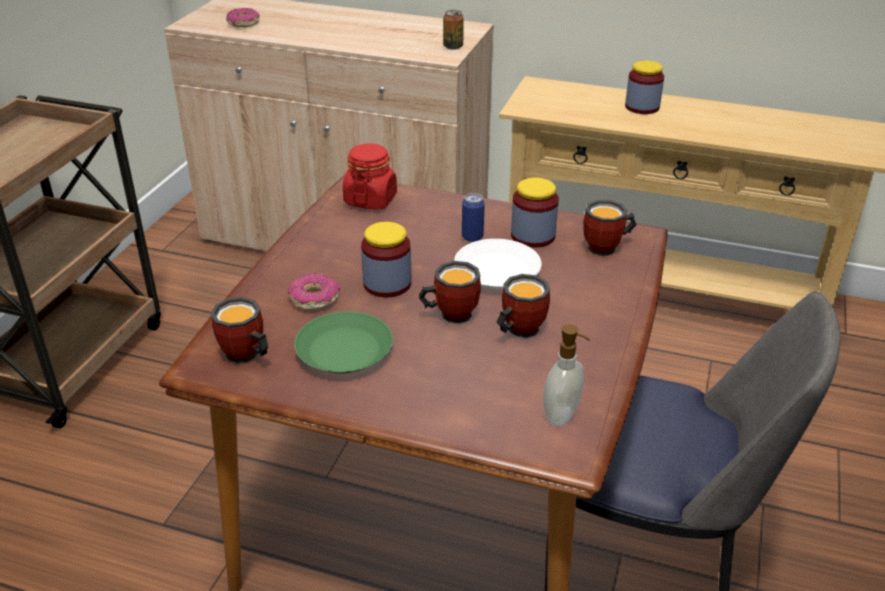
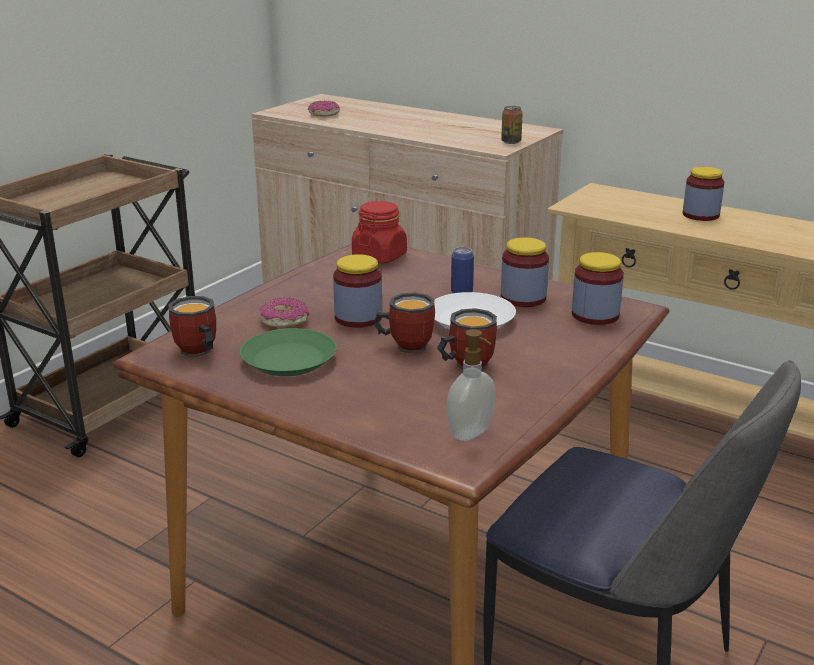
camera: 15 degrees right, 10 degrees down
mug [583,200,637,256] -> jar [572,252,624,325]

